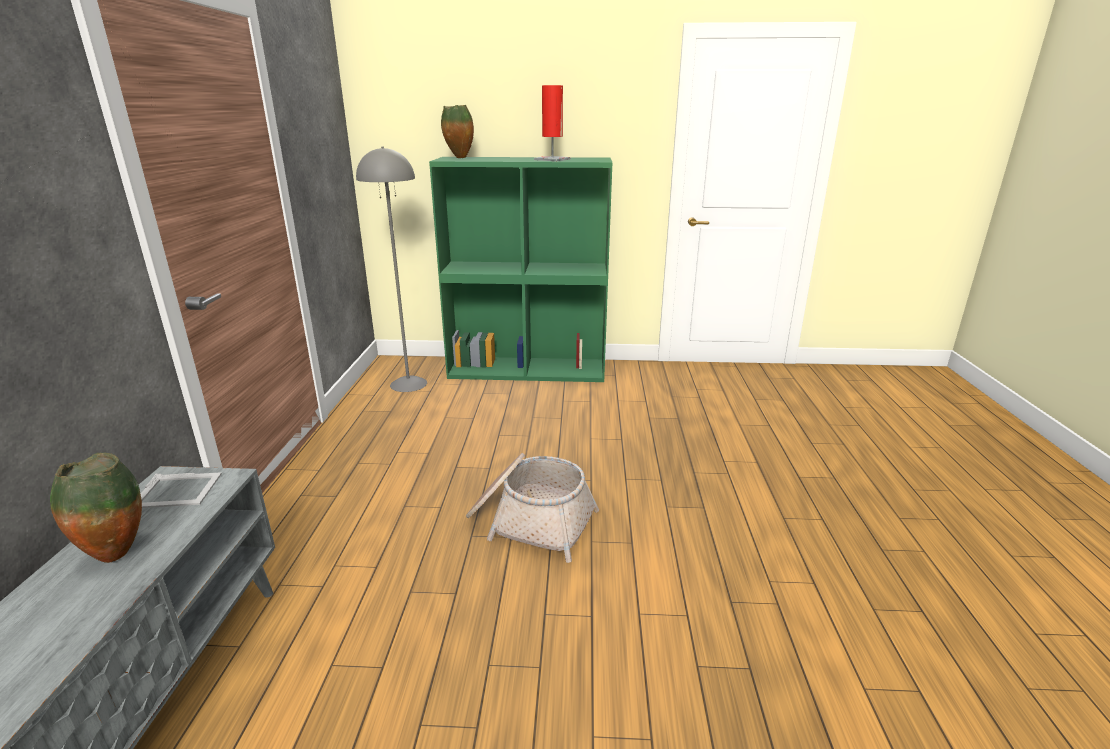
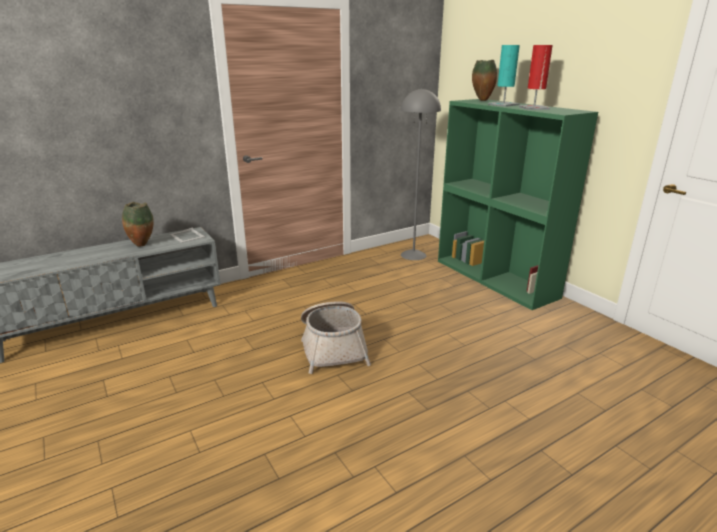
camera: 55 degrees right, 0 degrees up
none -> turquoise table lamp [488,45,520,107]

